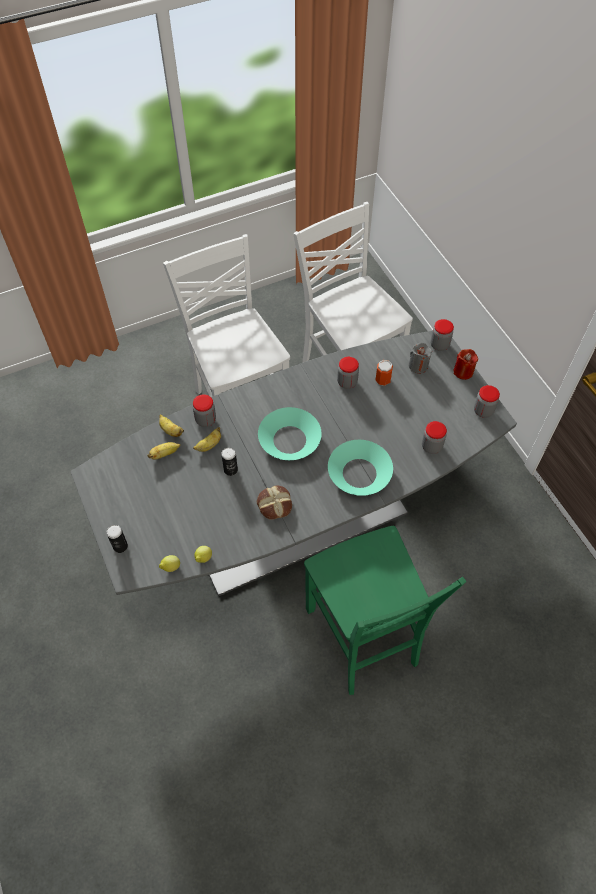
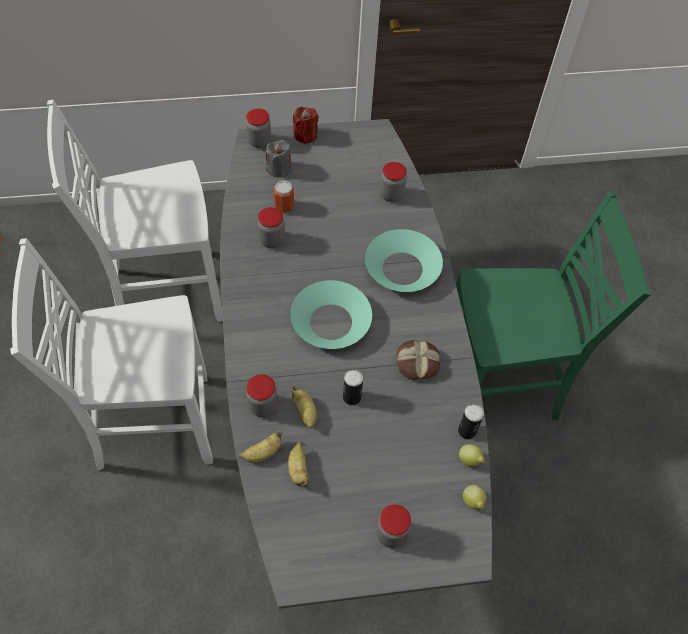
camera: 75 degrees left, 0 degrees up
can [106,525,128,553] -> can moved to [458,404,484,439]
jar [474,385,500,418] -> jar moved to [376,504,411,548]

